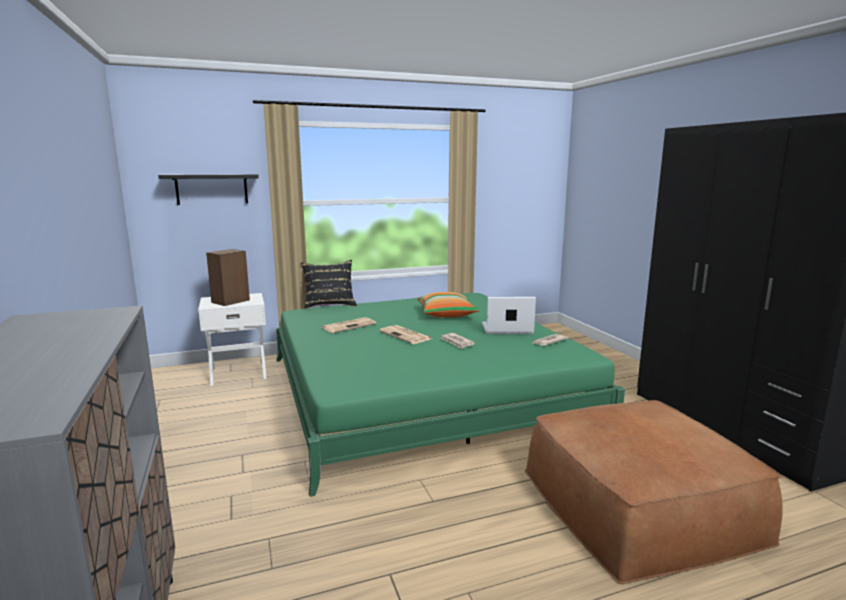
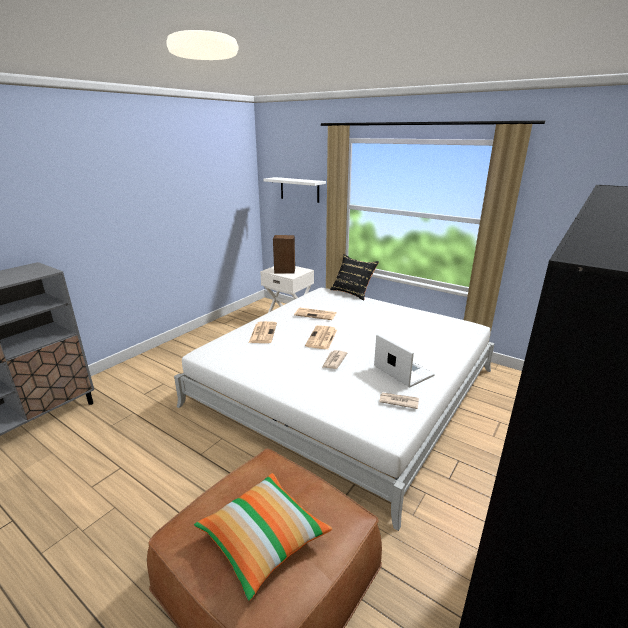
camera: 55 degrees right, 10 degrees up
black shelf [158,174,259,205] -> white shelf [264,177,326,203]
green bed [276,293,625,497] -> white bed [174,288,495,531]
pillow [417,292,480,317] -> pillow moved to [194,473,332,601]
none -> newspaper [249,321,277,343]

